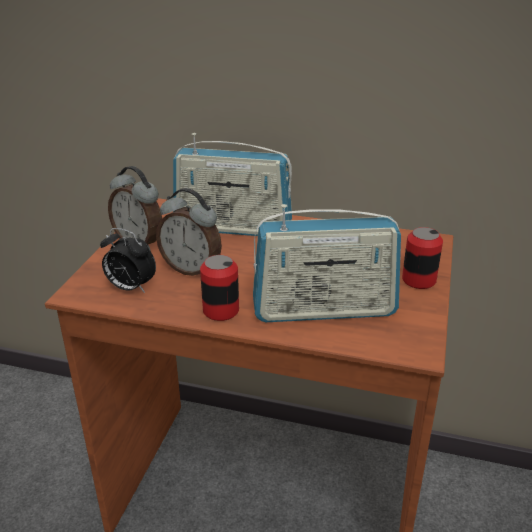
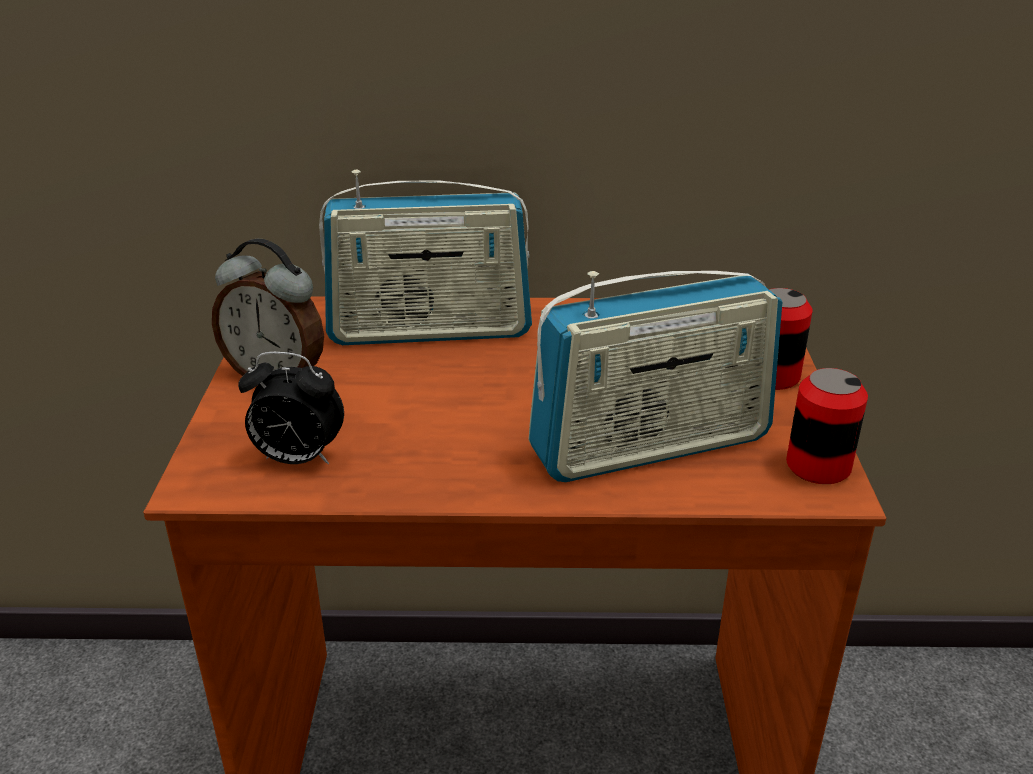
camera: 15 degrees left, 0 degrees up
alarm clock [156,188,222,276] -> none
can [200,255,239,321] -> can moved to [786,368,868,484]

